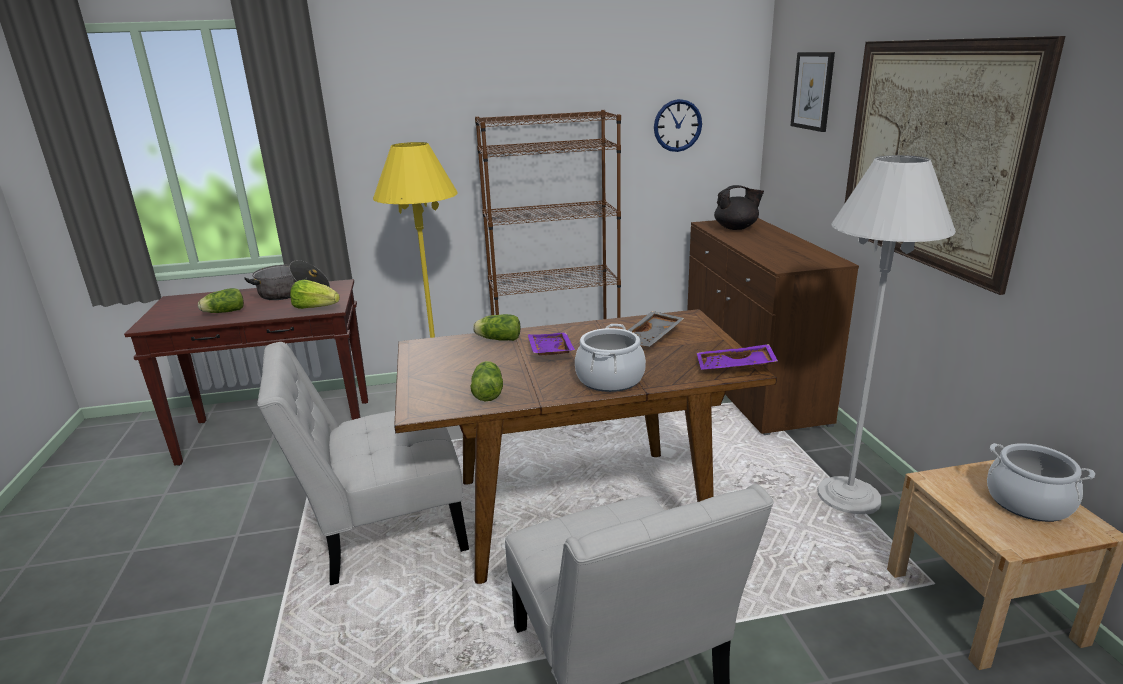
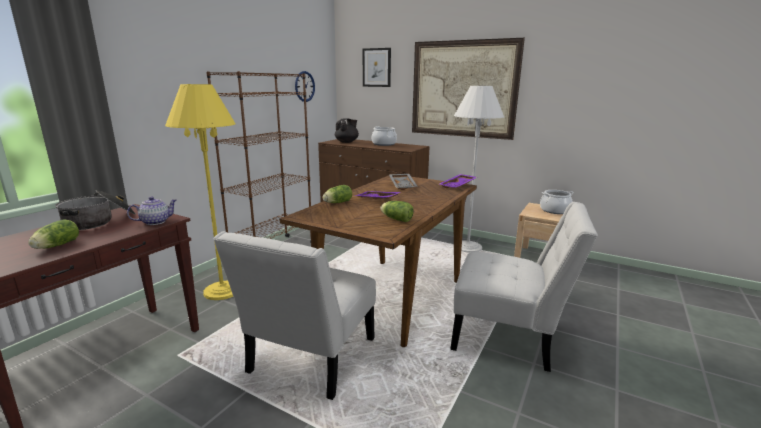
camera: 50 degrees left, 5 degrees down
lettuce [290,280,340,309] -> teapot [127,196,177,225]
cooking pot [575,324,646,392] -> cooking pot moved to [372,126,397,146]

